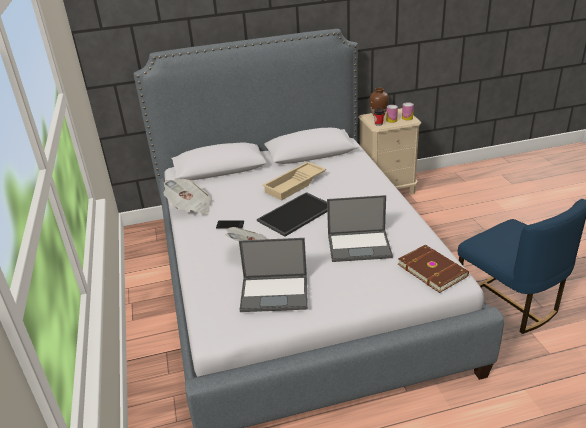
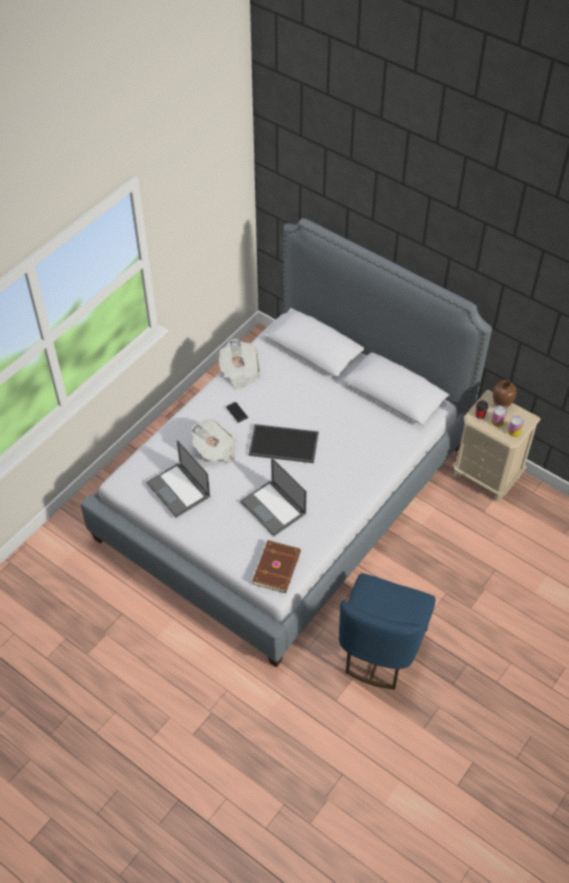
camera: 50 degrees right, 20 degrees up
beige tray [262,162,326,201] -> none

